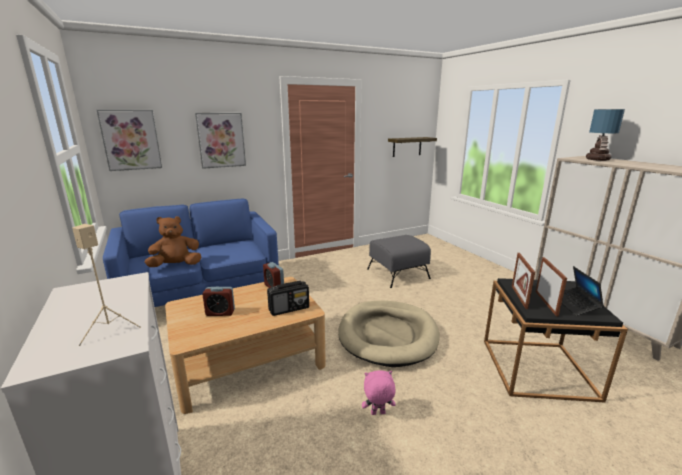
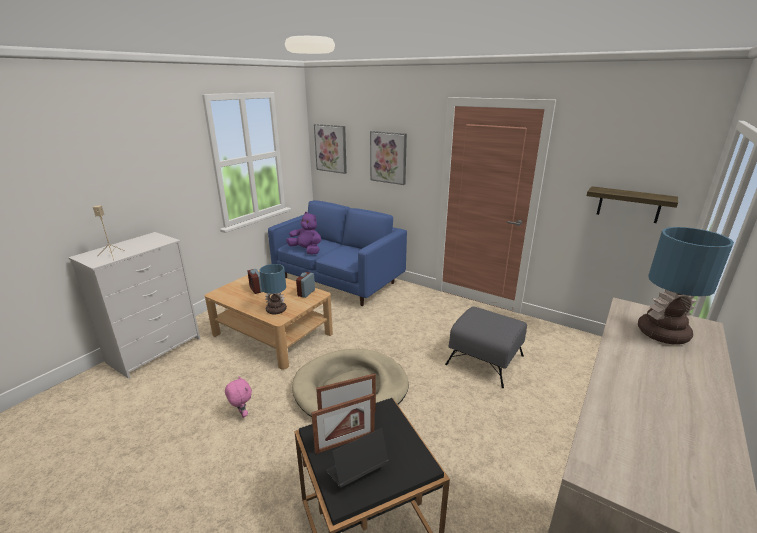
camera: 60 degrees right, 5 degrees up
brown plush toy [144,216,201,267] -> purple plush toy [286,212,321,255]
radio [267,281,309,316] -> table lamp [259,264,287,314]

